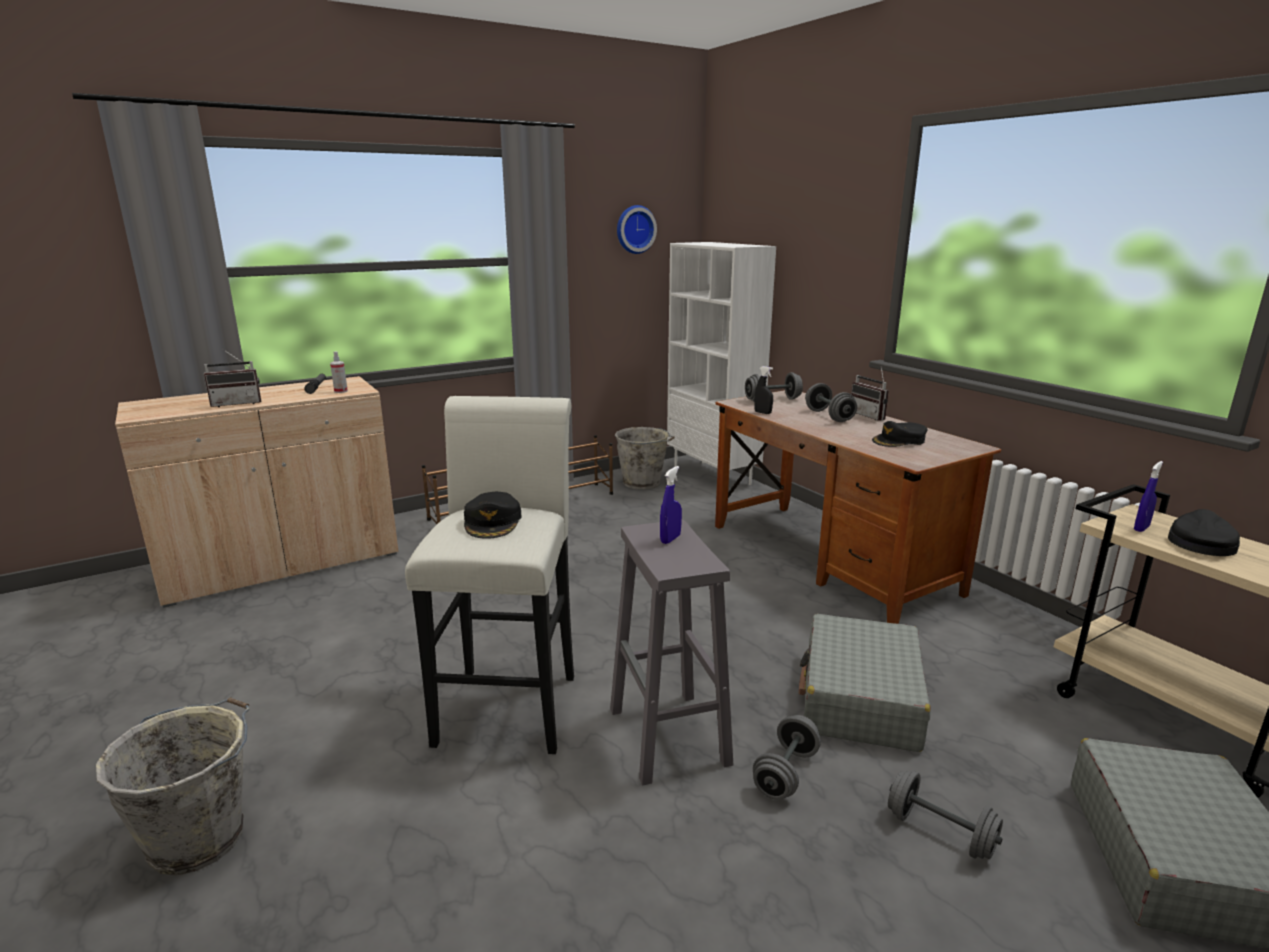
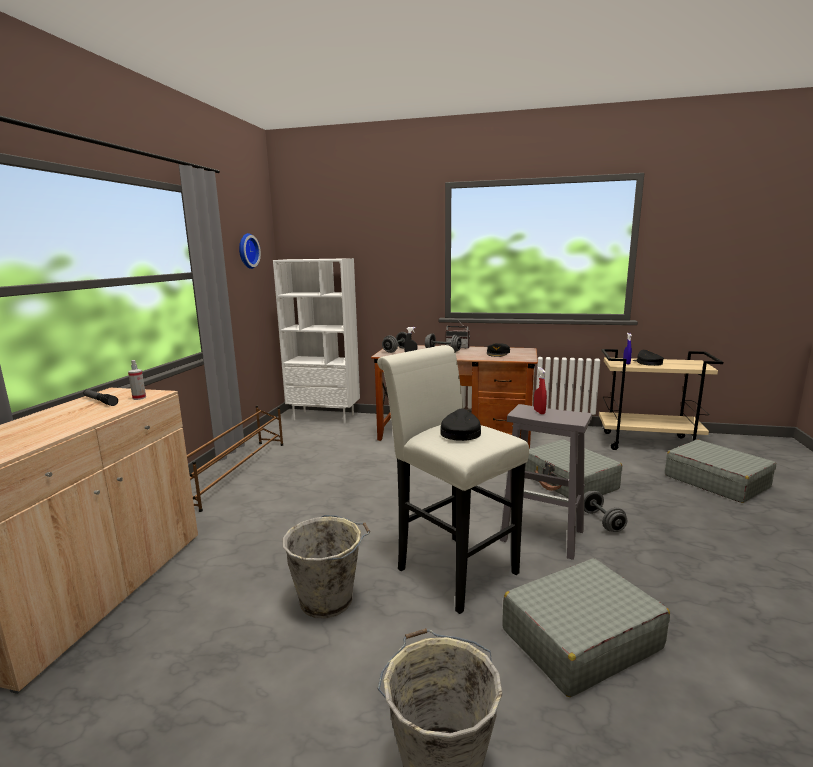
camera: 45 degrees left, 5 degrees down
radio [204,349,262,407] -> none
black cap [464,492,522,539] -> black cap turned 120 degrees counterclockwise [440,409,481,441]
grey bucket [615,427,675,489] -> grey bucket moved to [283,515,370,619]
blue spray bottle [660,466,682,544] -> red spray bottle [534,367,547,414]
grey dumbbell [888,771,1003,859] -> none
none -> grey suitcase [502,558,670,697]

